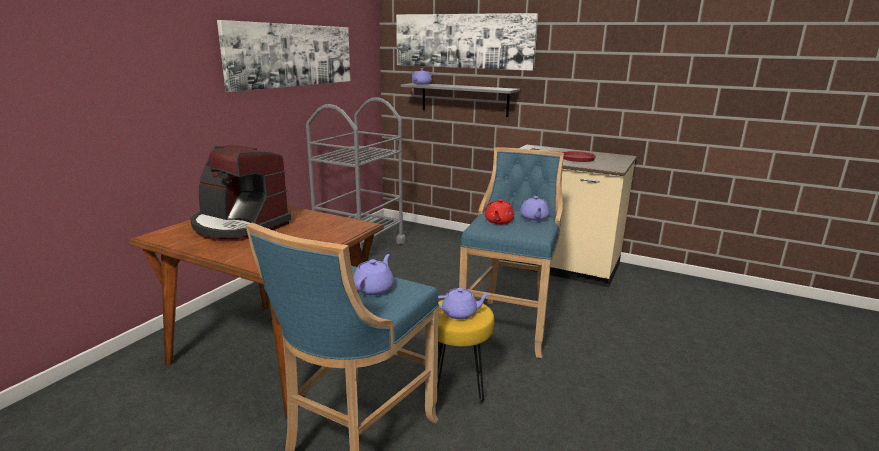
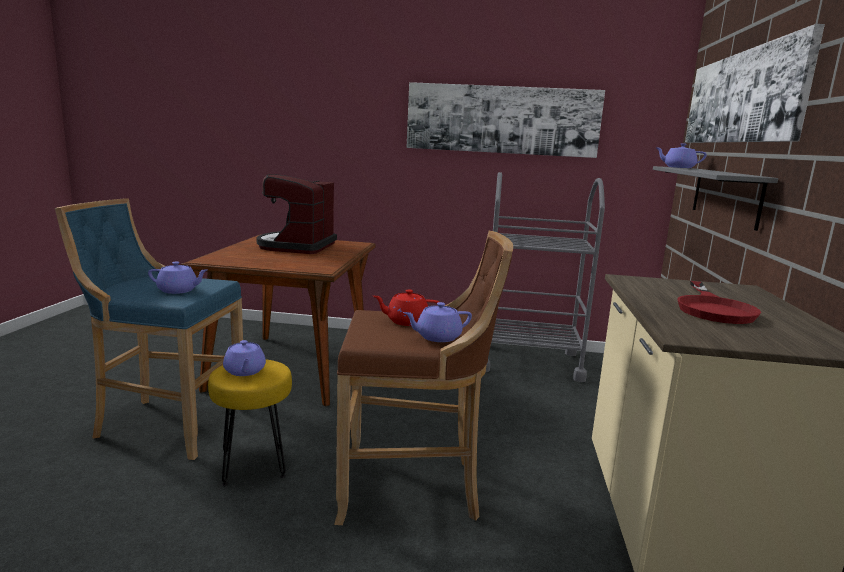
camera: 70 degrees right, 5 degrees down
blue stool [459,147,564,358] -> brown stool [334,231,513,525]

